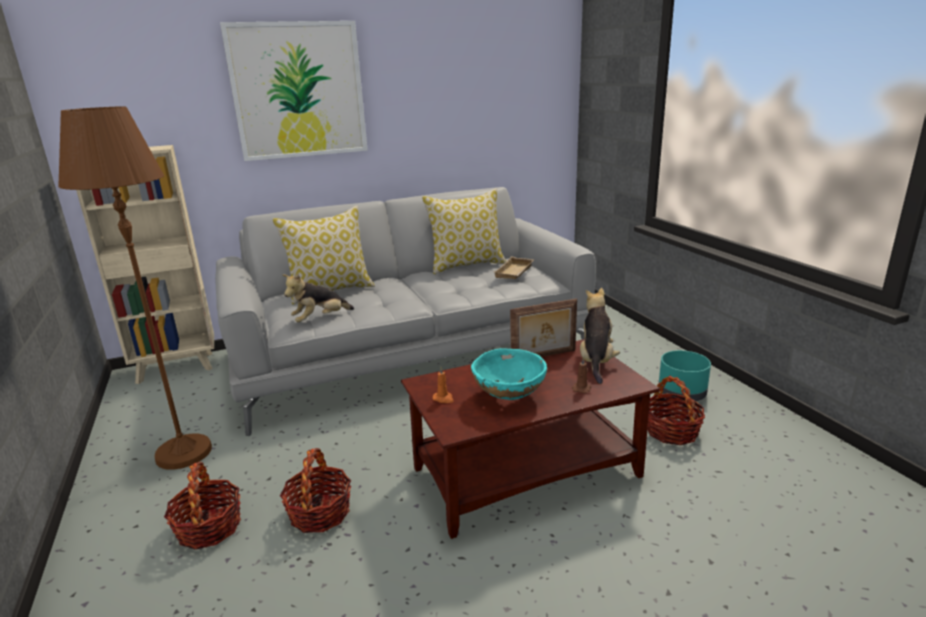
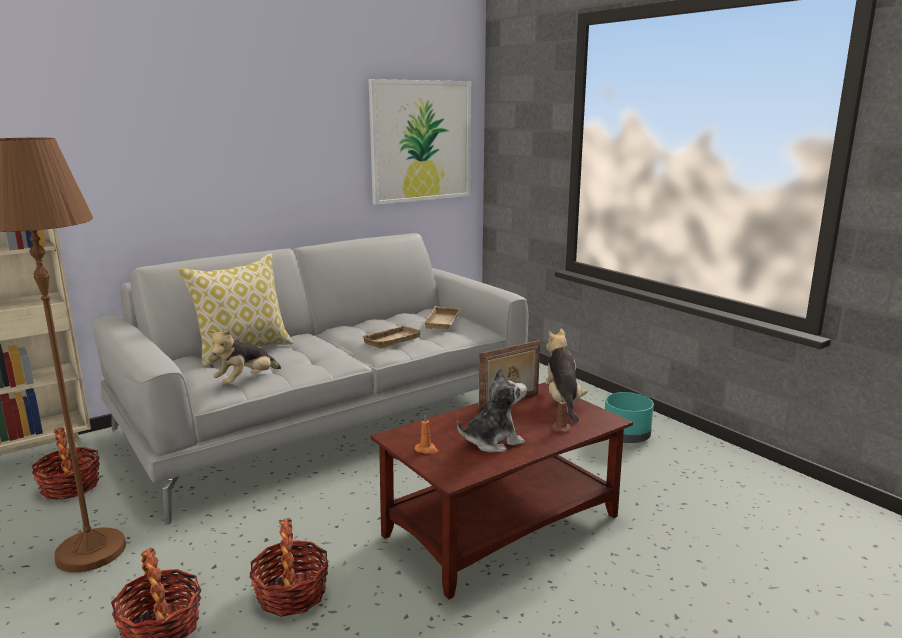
camera: 15 degrees left, 5 degrees down
picture [220,21,368,161] -> picture moved to [369,79,471,205]
pillow [422,188,506,274] -> none
turquoise bowl [471,348,547,400] -> plush toy [457,367,527,453]
basket [647,376,705,445] -> basket moved to [32,427,100,500]
none -> beige tray [361,325,422,349]

